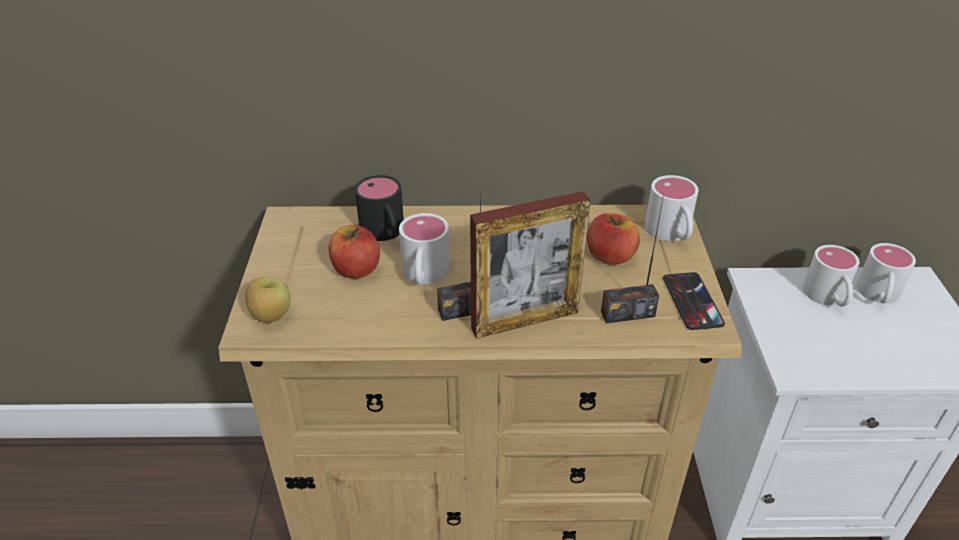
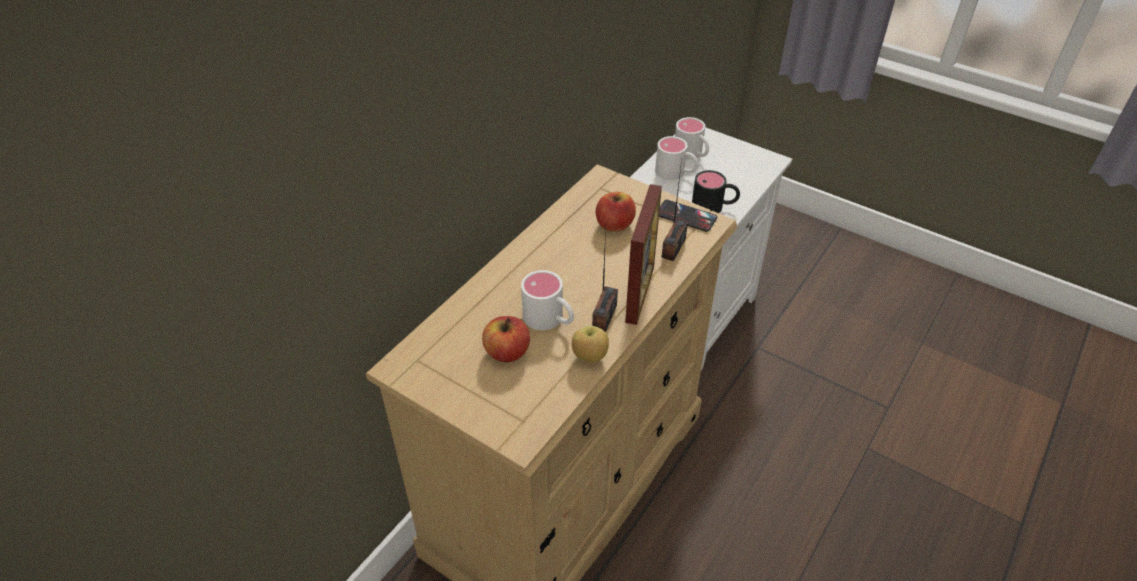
camera: 55 degrees left, 5 degrees up
apple [245,277,290,323] -> apple moved to [572,326,609,363]
black mug [355,175,404,241] -> black mug moved to [692,170,740,213]
white mug [645,175,699,241] -> none

